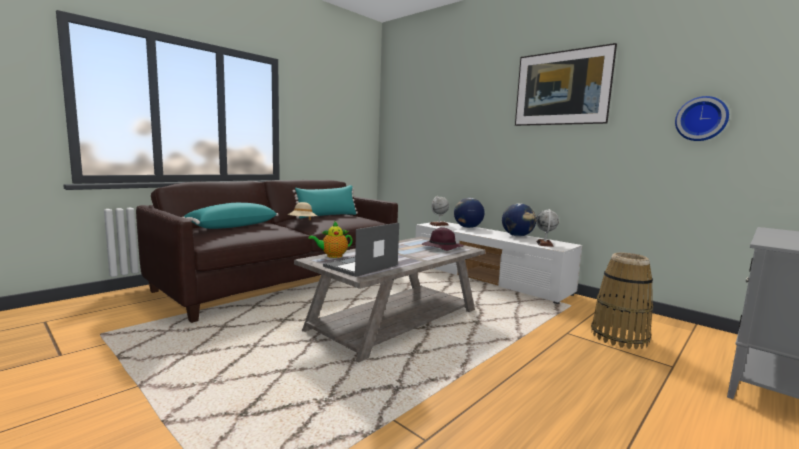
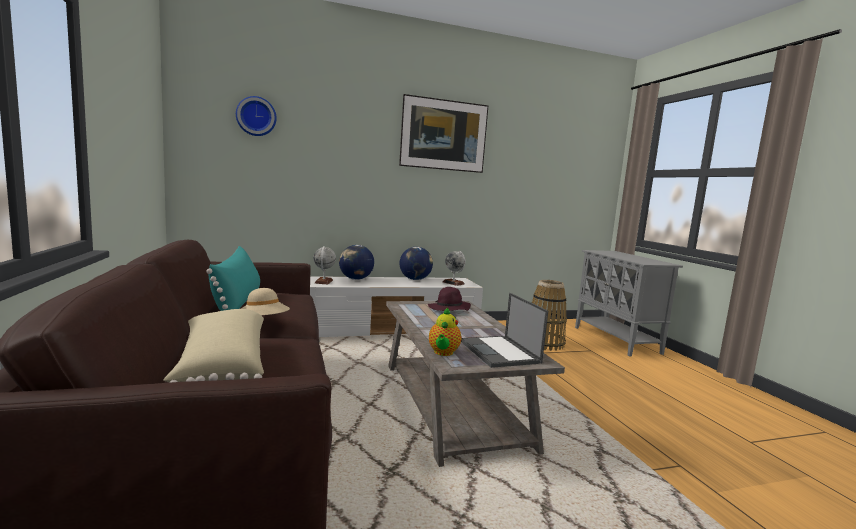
camera: 60 degrees left, 0 degrees up
turquoise pillow [182,203,279,229] -> beige pillow [163,309,264,383]
wall clock [675,96,729,141] -> wall clock moved to [236,96,277,136]

